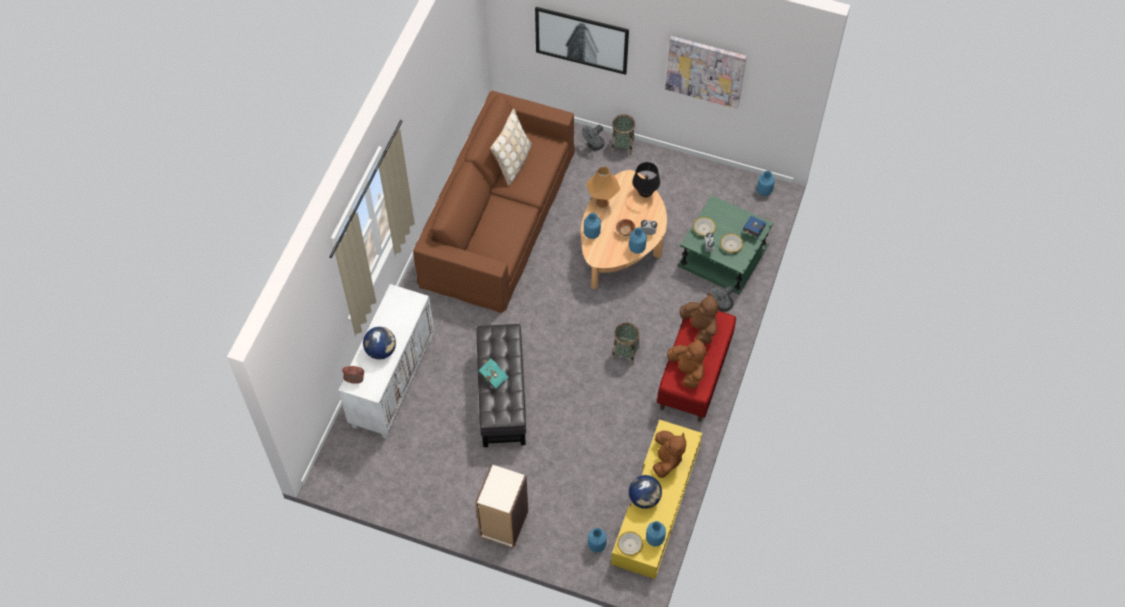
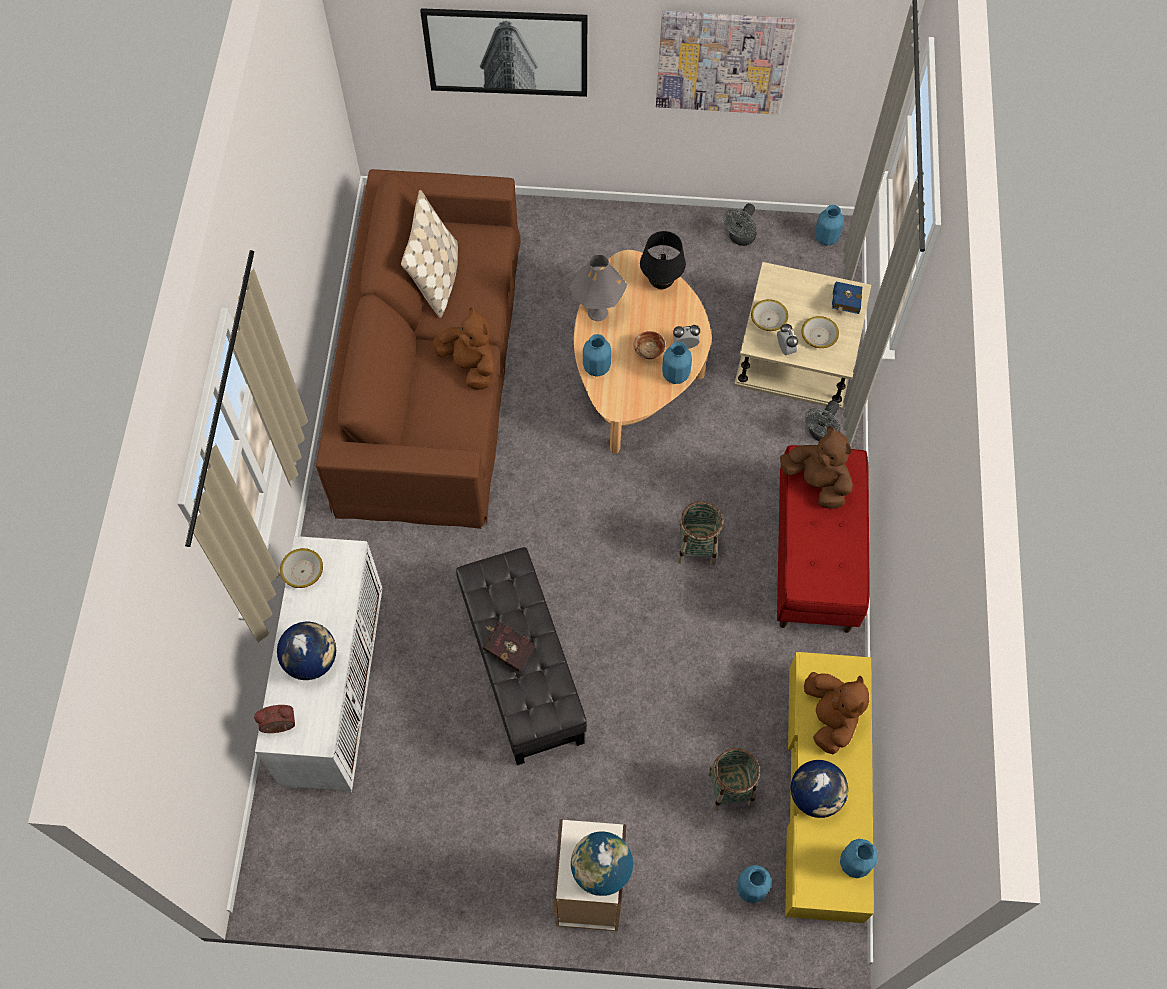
camera: 15 degrees left, 5 degrees up
turquoise book [478,359,508,390] -> red book [482,622,536,672]
grey fan [582,125,605,150] -> grey fan moved to [723,203,757,246]
orange table lamp [586,167,620,208] -> grey table lamp [570,254,627,321]
basket [611,114,635,155] -> basket moved to [707,748,760,811]
bowl [617,531,643,556] -> bowl moved to [280,548,323,588]
brown plush toy [667,337,706,388] -> brown plush toy moved to [433,307,495,390]
green side table [678,195,773,295] -> beige side table [734,262,871,410]
none -> globe [571,831,633,896]

